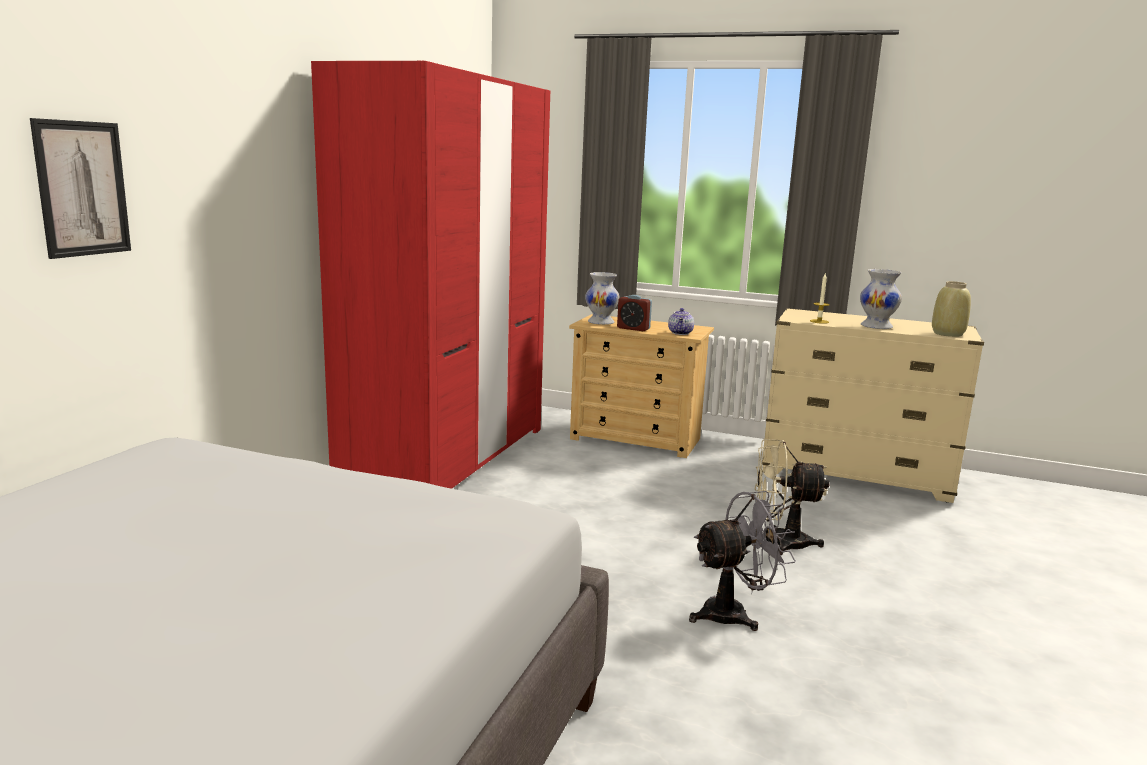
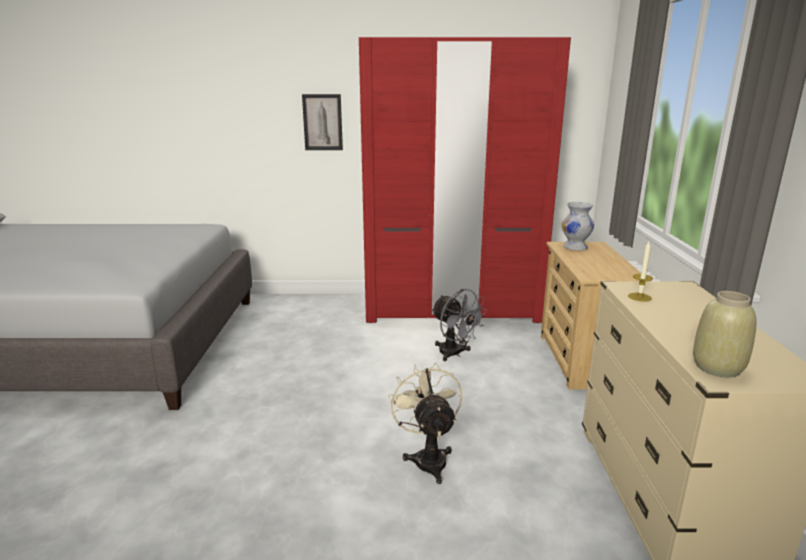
camera: 70 degrees right, 5 degrees up
picture [30,118,131,259] -> picture moved to [302,94,343,150]
alarm clock [617,295,652,331] -> none
teapot [668,308,694,335] -> none
grey fan [689,491,796,631] -> grey fan moved to [431,289,487,361]
white vase [860,269,902,329] -> none

